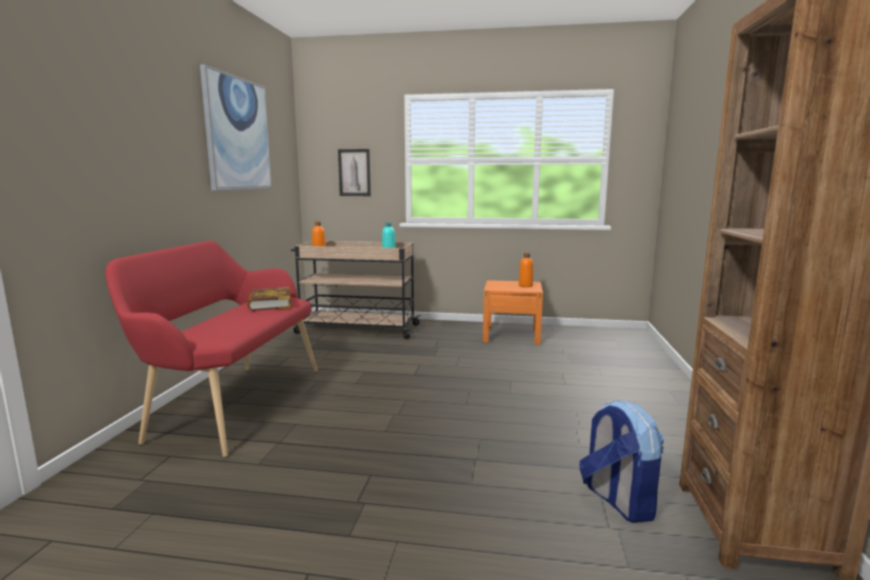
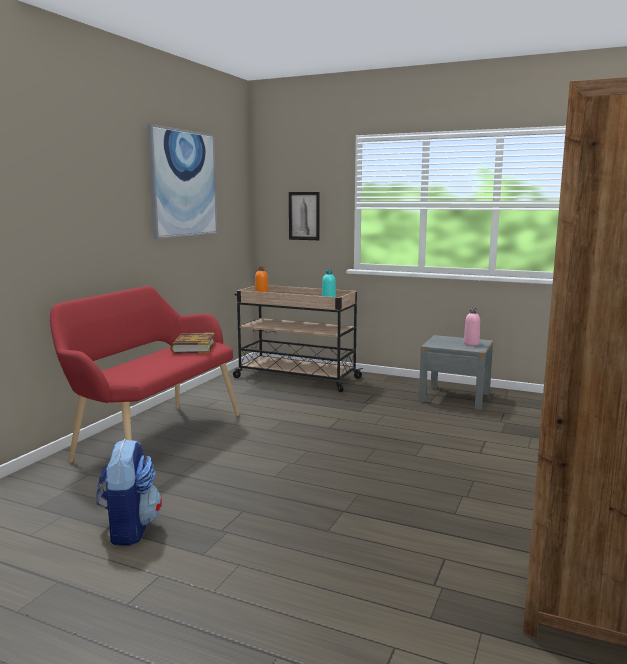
camera: 15 degrees right, 0 degrees up
orange nightstand [483,280,543,345] -> grey nightstand [419,335,493,410]
orange bottle [519,253,533,287] -> pink bottle [464,308,480,346]
backpack [579,400,664,523] -> backpack moved to [96,439,162,546]

